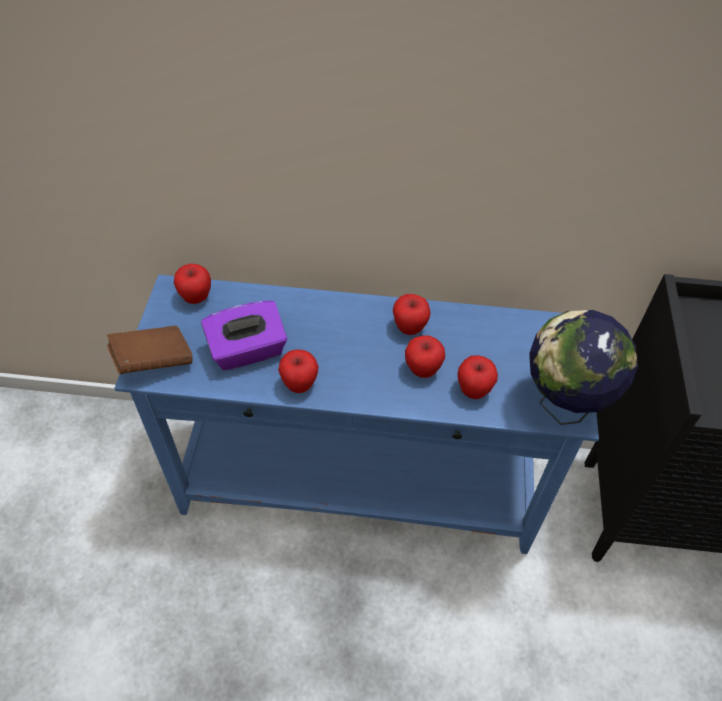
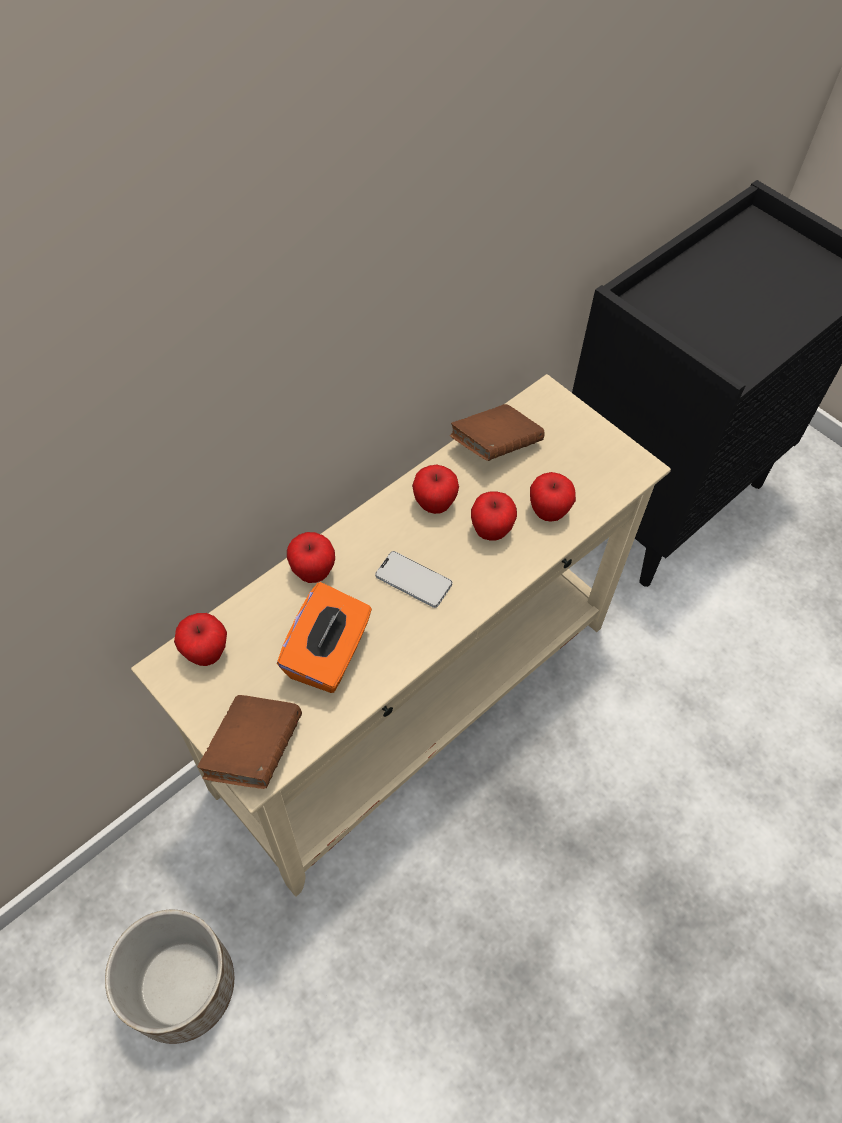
camera: 50 degrees left, 5 degrees up
blue console table [114,275,599,554] -> beige console table [131,374,671,897]
purple tissue box [201,301,287,371] -> orange tissue box [277,582,372,693]
apple [278,349,318,393] -> apple moved to [287,532,335,583]
globe [529,310,638,425] -> none
none -> planter [105,910,234,1044]
none -> phone [375,551,452,608]
none -> brown book [450,404,545,461]

